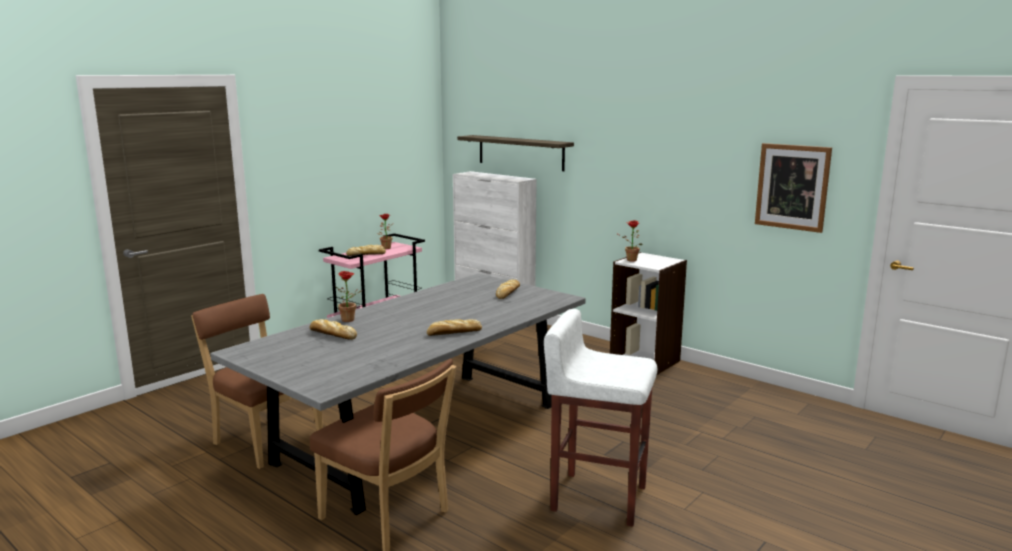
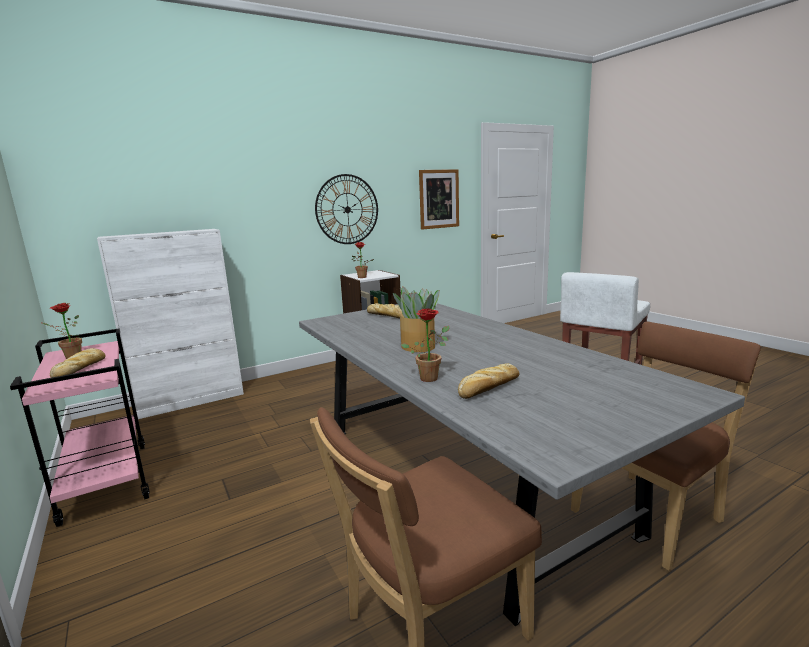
camera: 70 degrees left, 0 degrees up
bread [427,319,482,336] -> none
shelf [457,135,574,171] -> none
none -> wall clock [315,174,378,244]
none -> potted plant [393,286,440,352]

